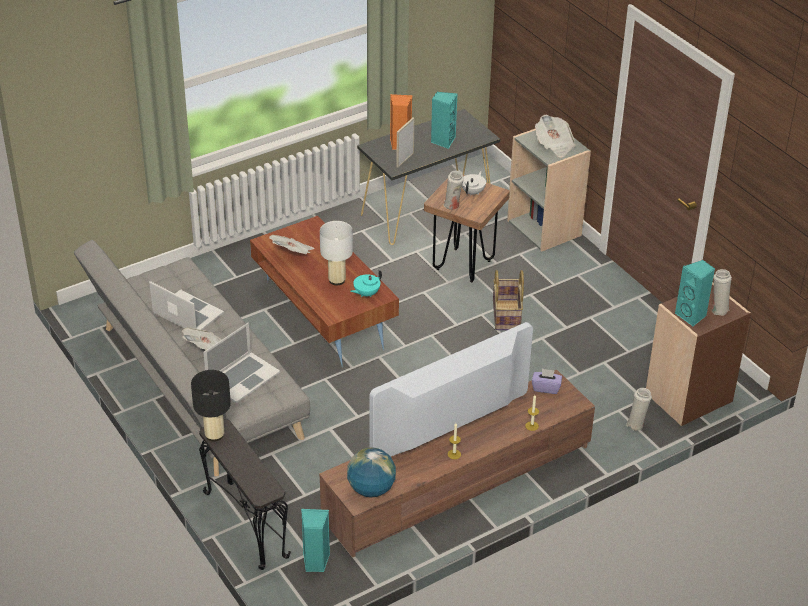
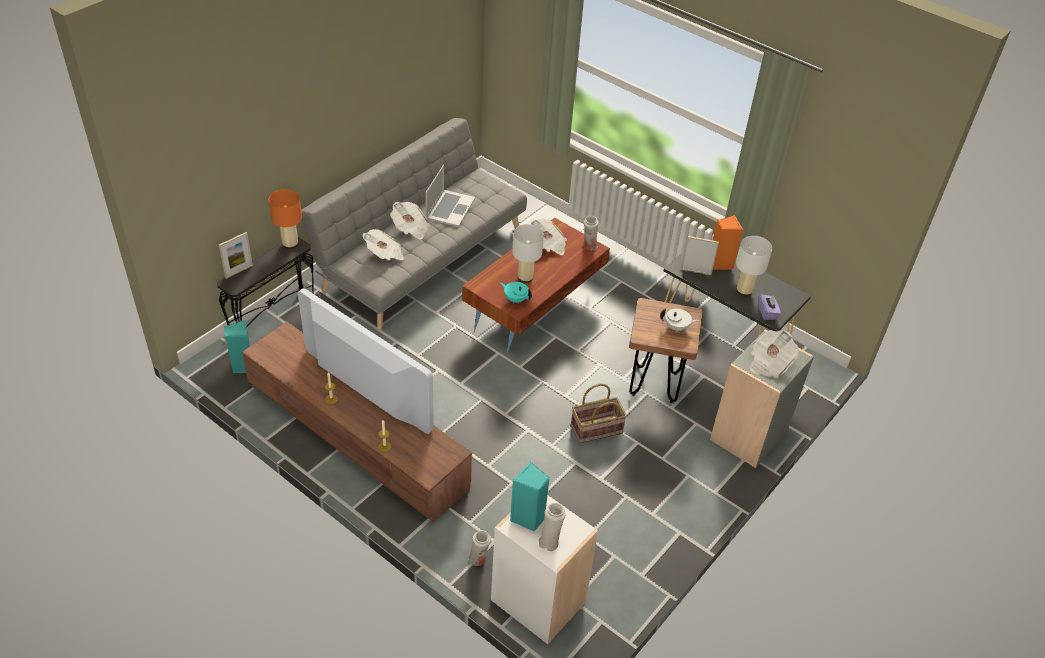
camera: 70 degrees right, 5 degrees up
black table lamp [191,370,231,442] -> orange table lamp [269,189,302,249]
laptop [203,323,280,403] -> newspaper [363,229,404,261]
globe [347,447,396,497] -> none
turquoise speaker [431,92,457,149] -> white table lamp [736,236,772,296]
white vase [444,171,464,210] -> white vase moved to [583,216,599,250]
purple tissue box [532,368,562,394] -> purple tissue box moved to [758,294,781,320]
brown bookcase [646,282,751,426] -> white bookcase [491,496,598,644]
none -> picture frame [219,232,253,279]

